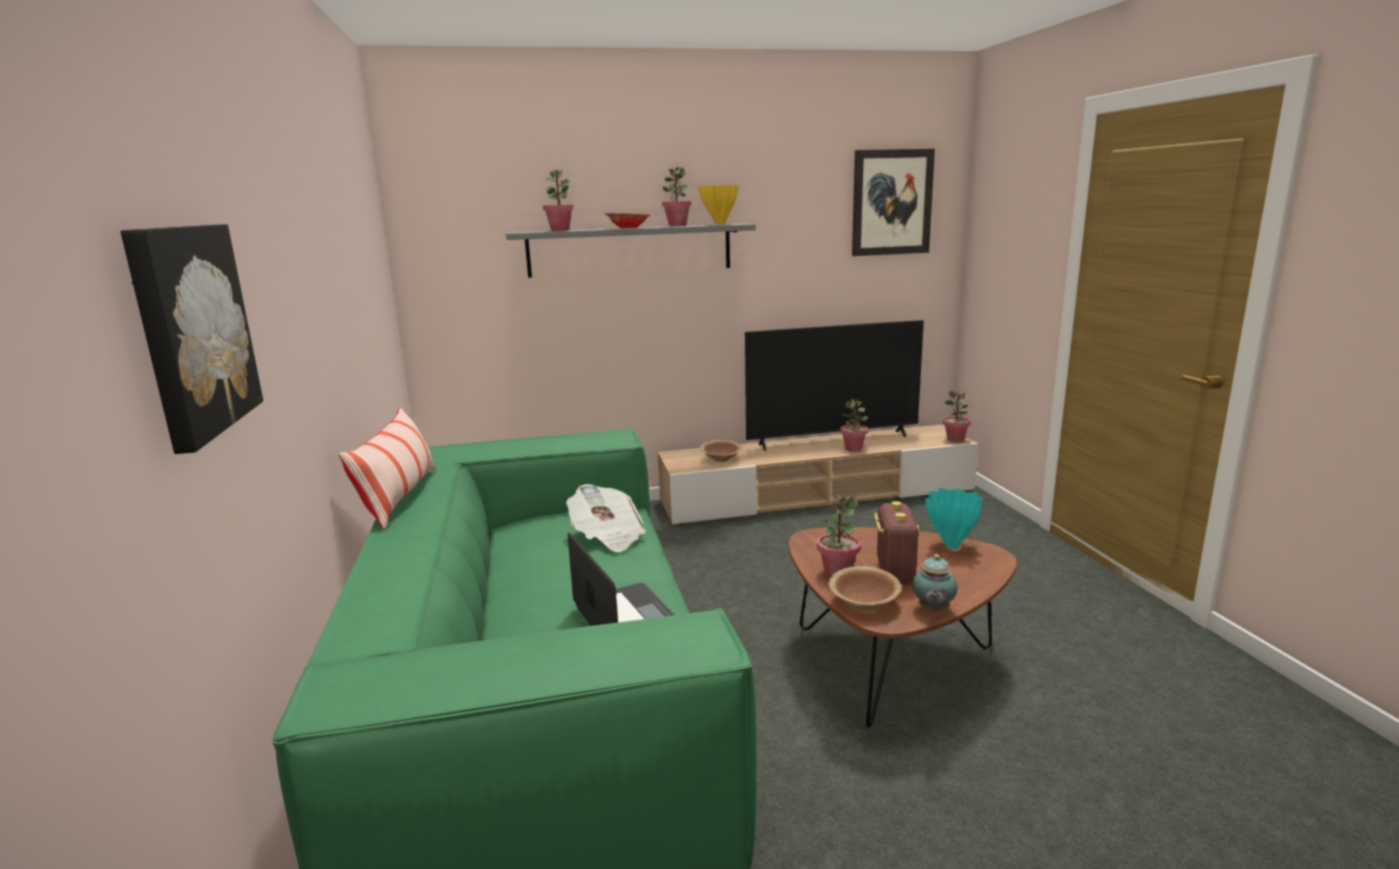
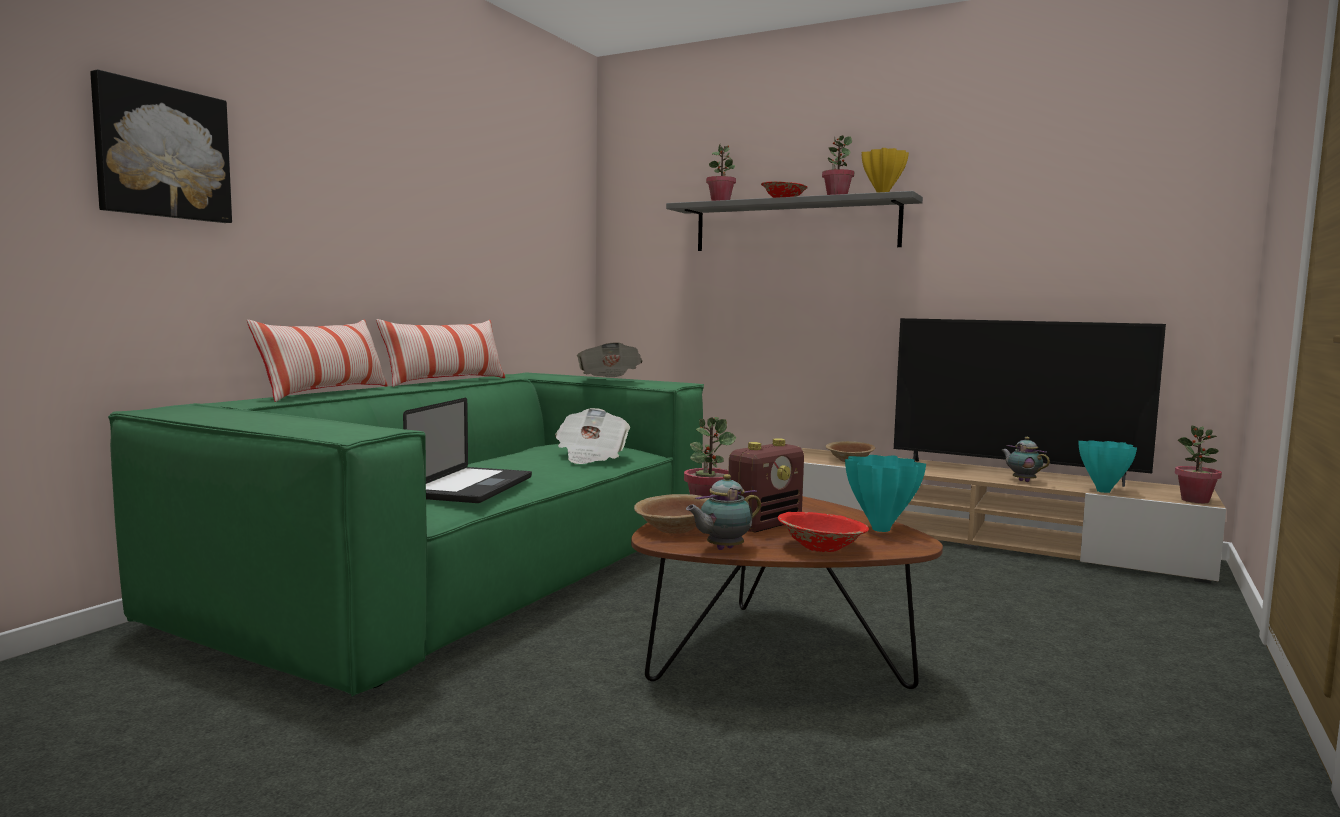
camera: 40 degrees right, 10 degrees down
potted plant [840,399,868,451] -> teapot [1001,437,1050,482]
picture [852,149,935,256] -> none
none -> pillow [247,320,388,402]
none -> newspaper [577,342,643,377]
none -> red bowl [778,512,869,552]
none -> turquoise vase [1078,440,1137,493]

